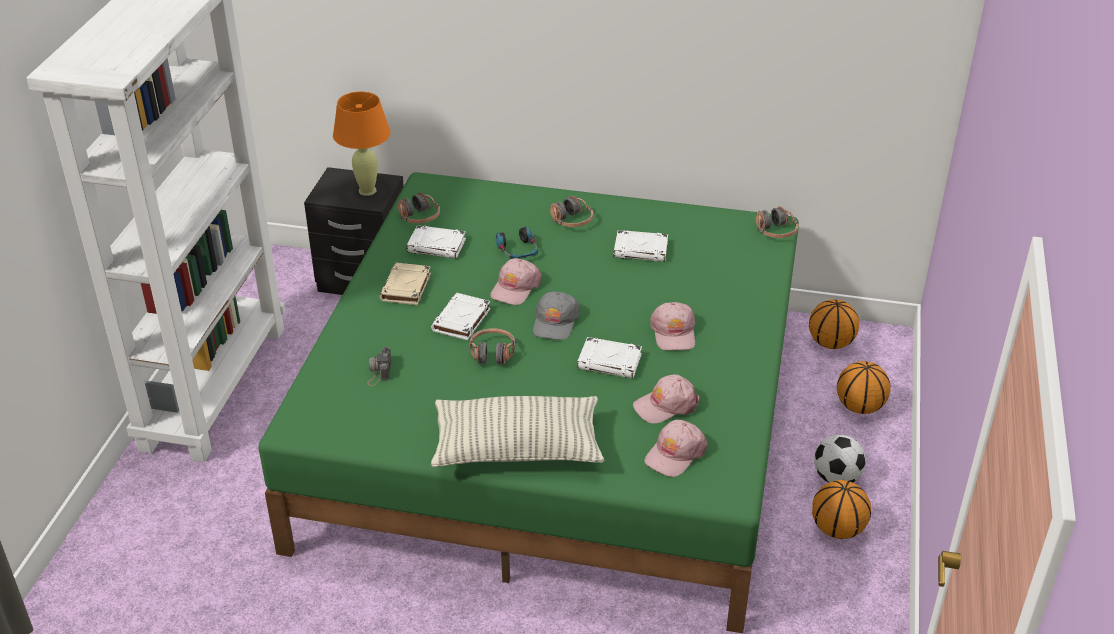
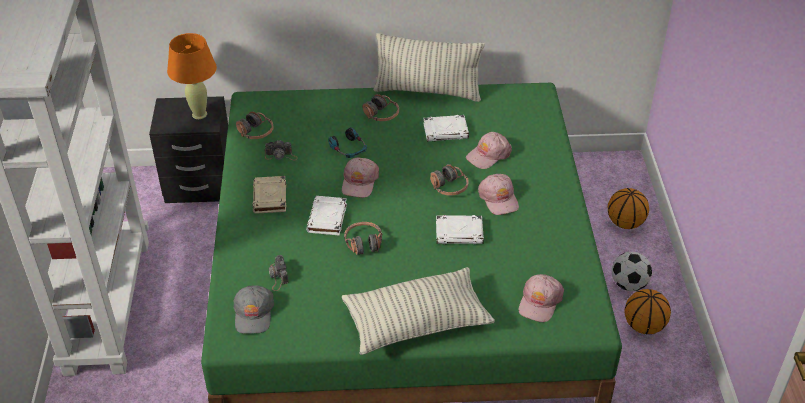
camera: 15 degrees left, 5 degrees up
white book [407,225,466,258] -> camera [265,140,298,161]
grey cap [533,292,580,340] -> grey cap moved to [233,286,274,334]
pink cap [633,374,700,424] -> pink cap moved to [466,132,512,169]
headphones [756,206,798,238] -> headphones moved to [430,164,469,196]
basketball [809,299,859,349] -> none
none -> pillow [373,33,485,102]

